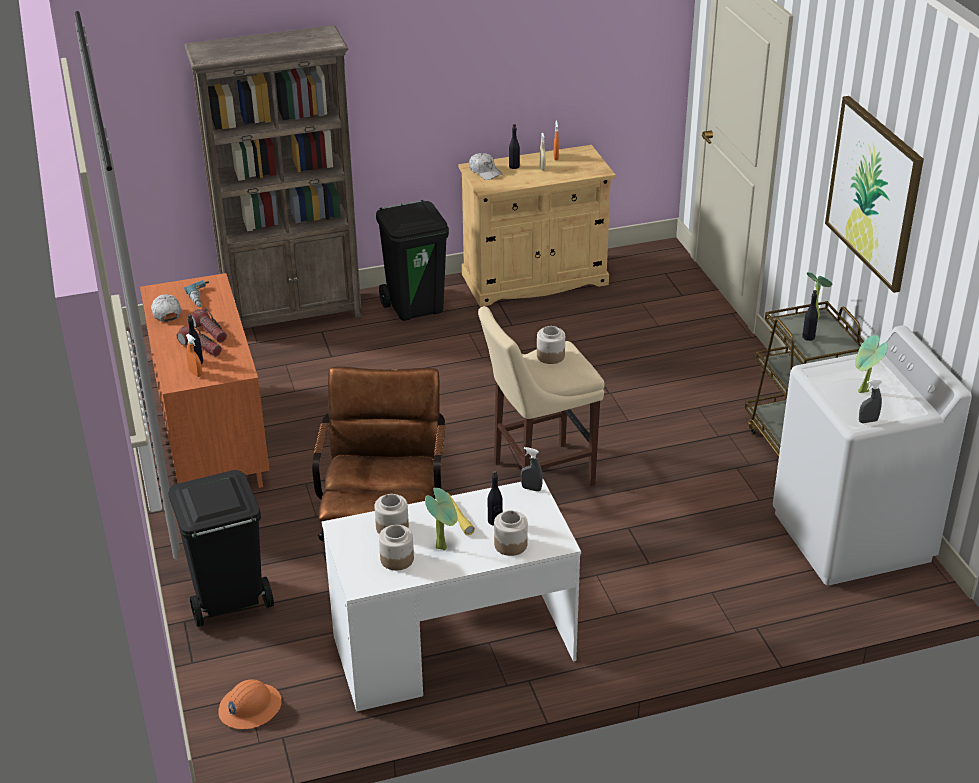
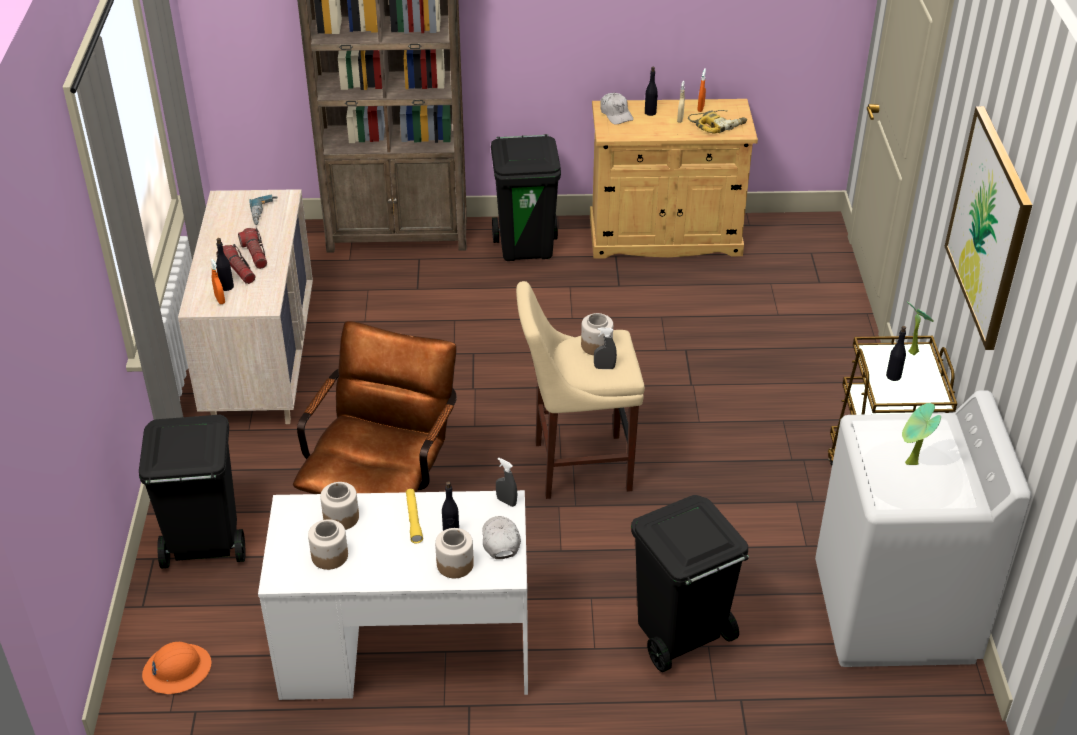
camera: 15 degrees right, 5 degrees up
orange dresser [140,273,269,488] -> beige dresser [178,189,313,424]
white cap [151,294,181,322] -> white cap moved to [482,516,521,559]
potted plant [425,488,458,550] -> none
grey spray bottle [859,379,882,423] -> grey spray bottle moved to [594,328,617,369]
none -> black trash can [631,495,749,672]
none -> power drill [688,110,747,134]

